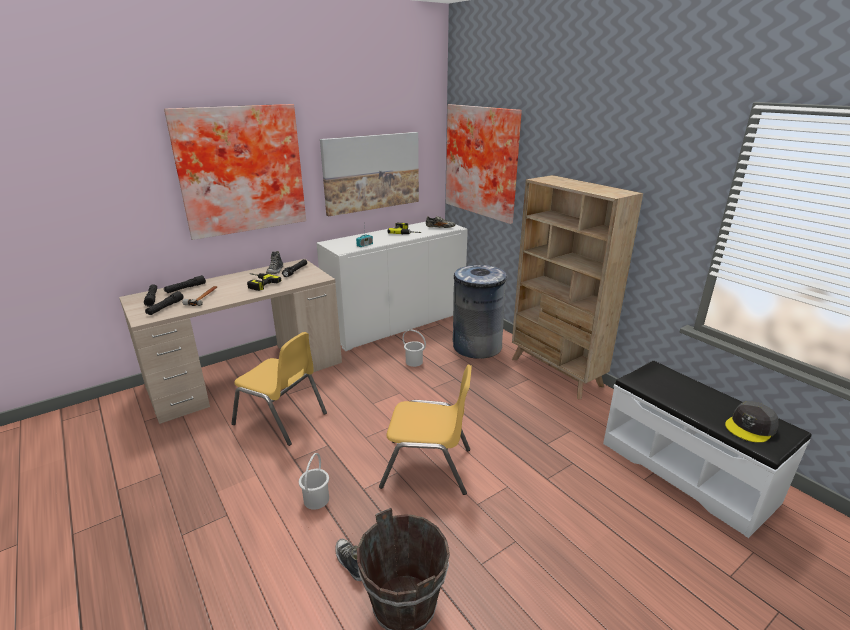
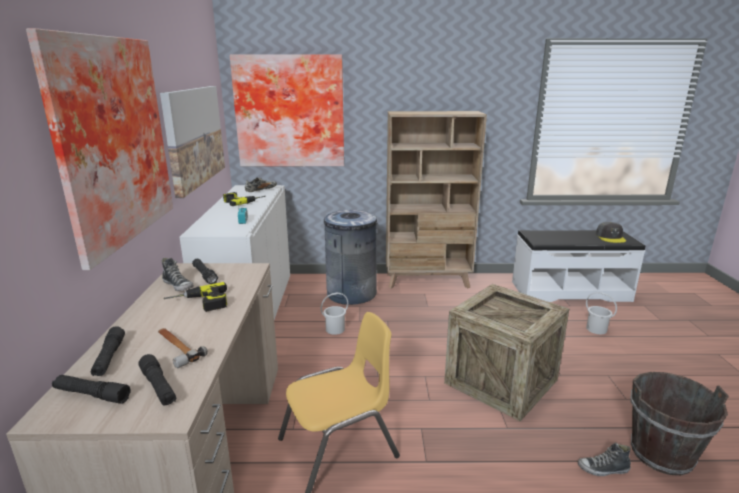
camera: 55 degrees left, 5 degrees down
white bucket [299,453,329,510] -> white bucket moved to [586,292,617,334]
yellow chair [379,364,472,495] -> crate [444,284,569,422]

